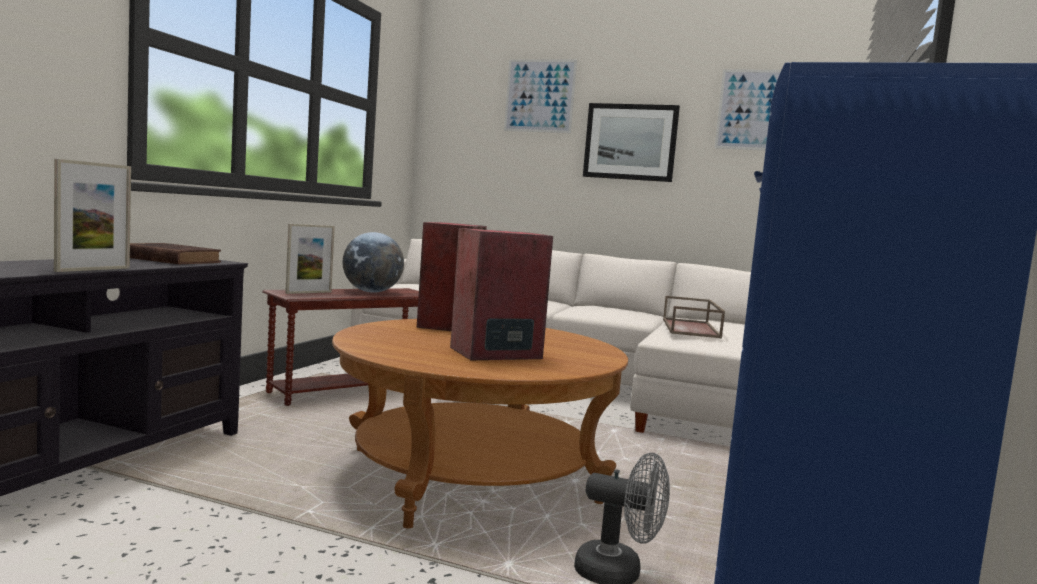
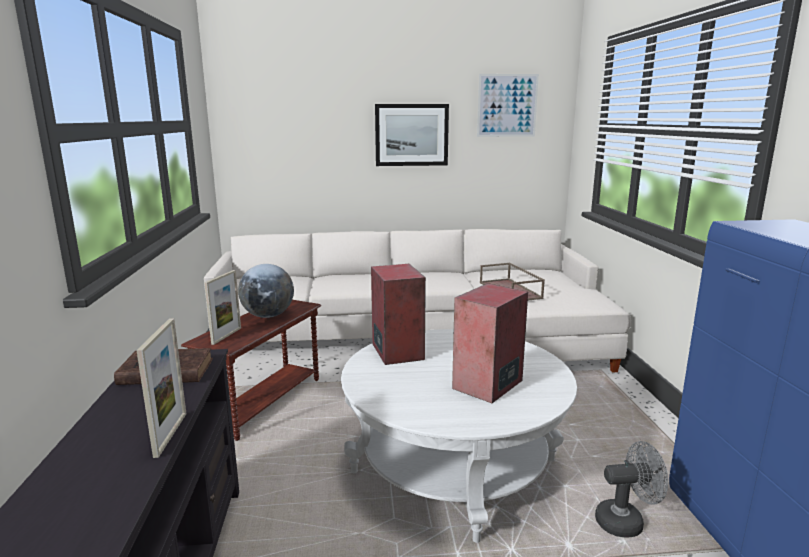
camera: 25 degrees left, 10 degrees up
brown coffee table [332,319,628,529] -> white coffee table [341,329,577,543]
picture [504,59,577,133] -> none

